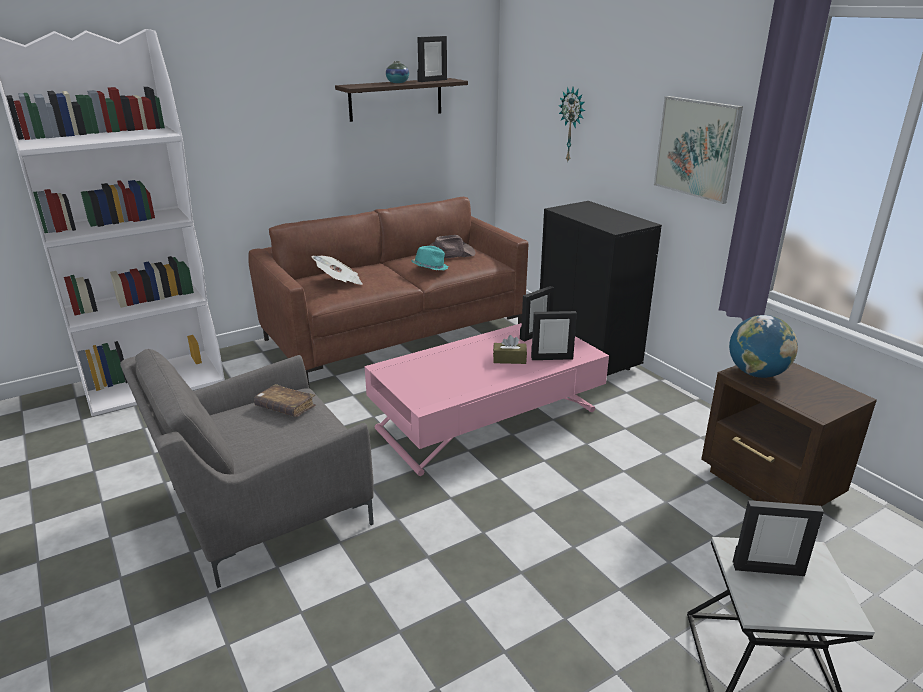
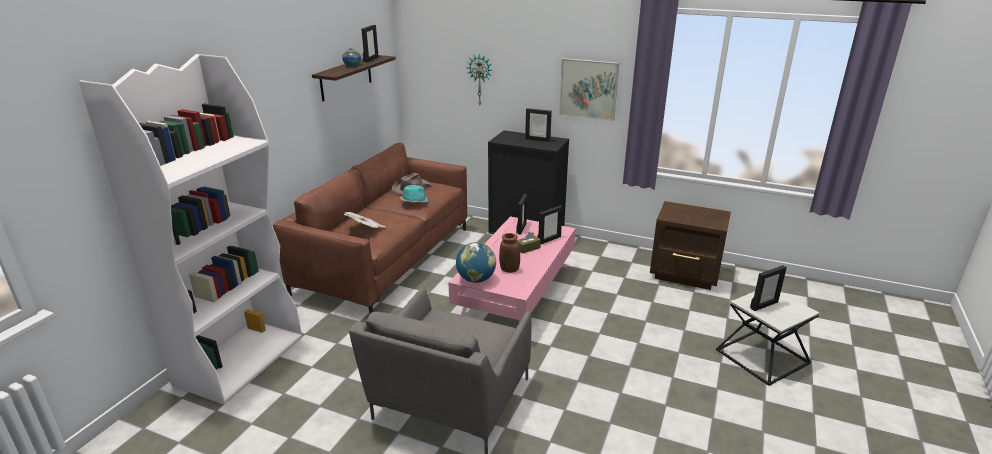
camera: 35 degrees left, 0 degrees up
brown book [254,384,316,417] -> none
globe [729,315,798,378] -> globe moved to [456,242,496,283]
none -> brown vase [499,233,520,273]
none -> picture frame [525,108,552,142]

